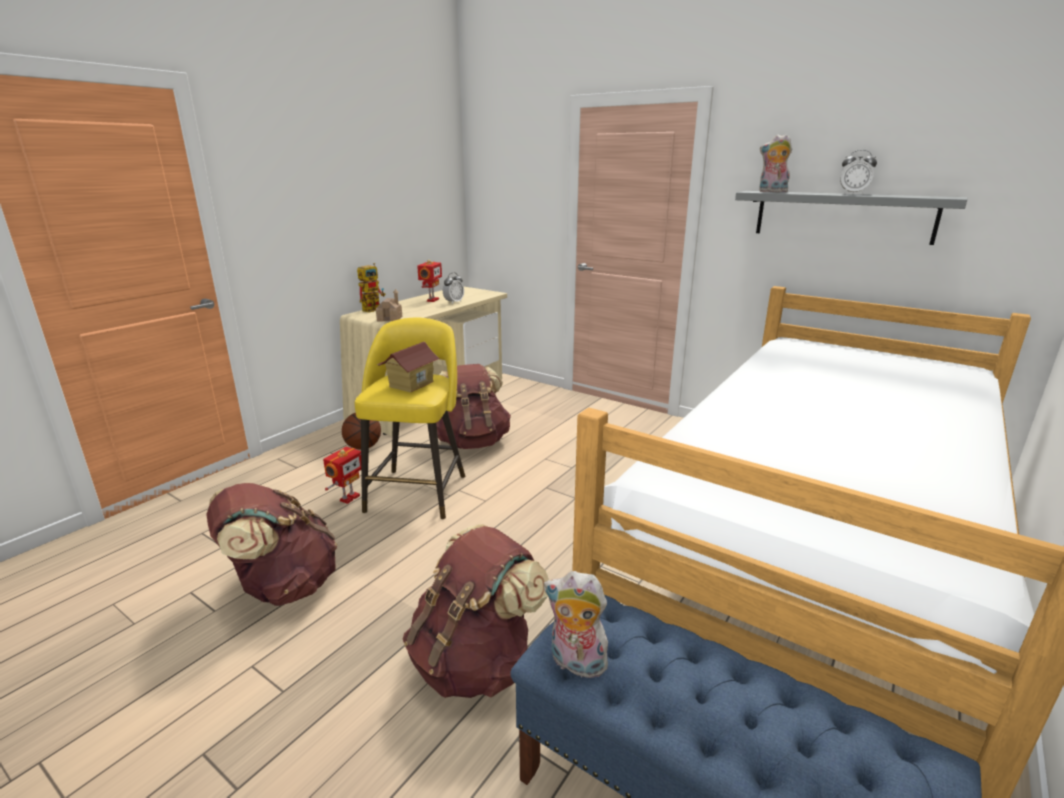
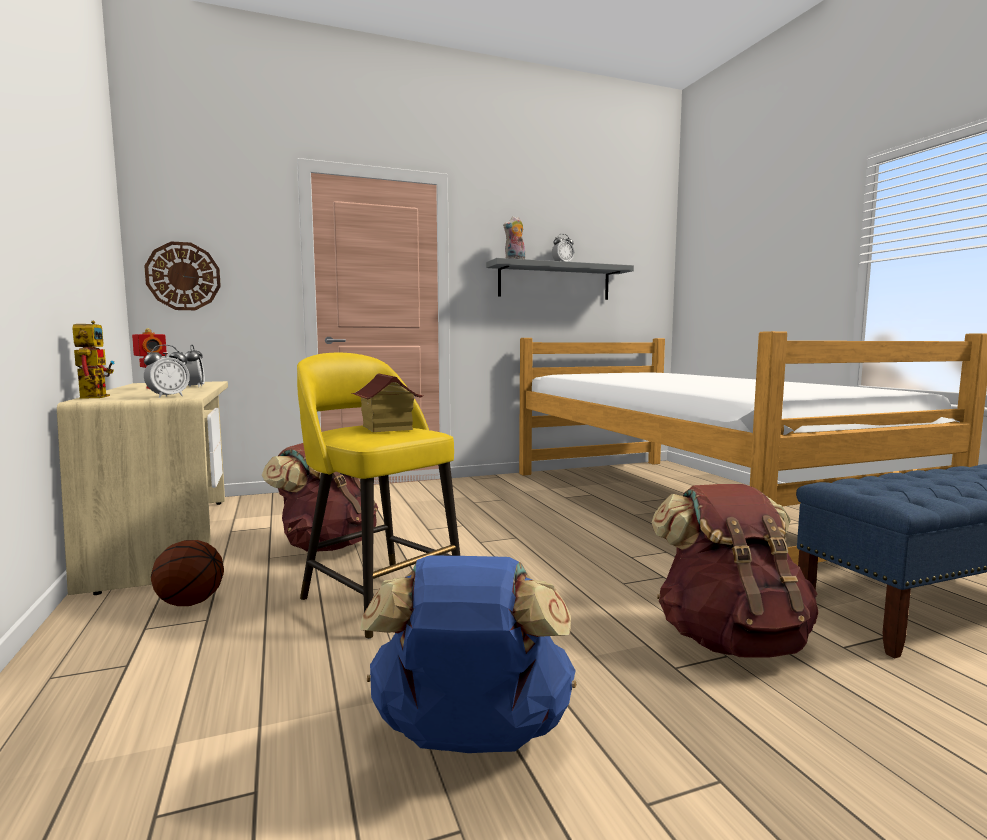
camera: 55 degrees left, 15 degrees down
brown backpack [206,483,338,606] -> blue backpack [360,555,576,753]
toy robot [323,447,361,504] -> none
toy house [376,289,402,322] -> alarm clock [144,345,190,398]
plush toy [544,571,613,678] -> none
none -> wall clock [144,241,221,310]

